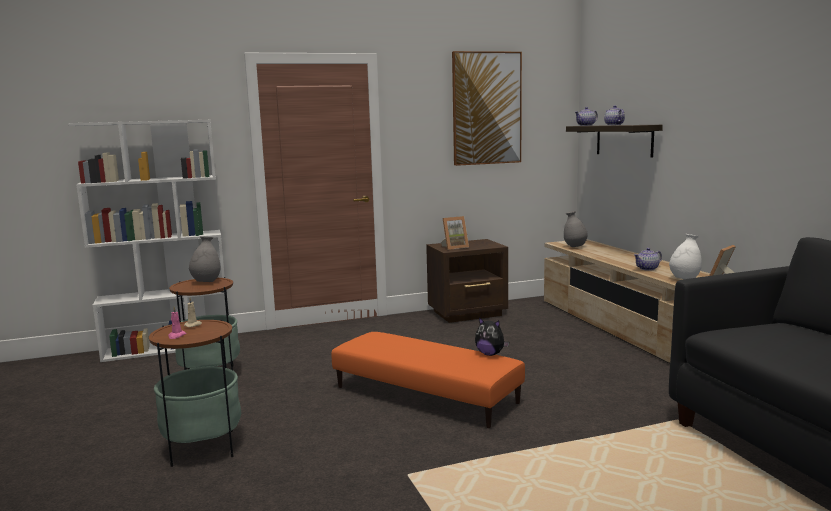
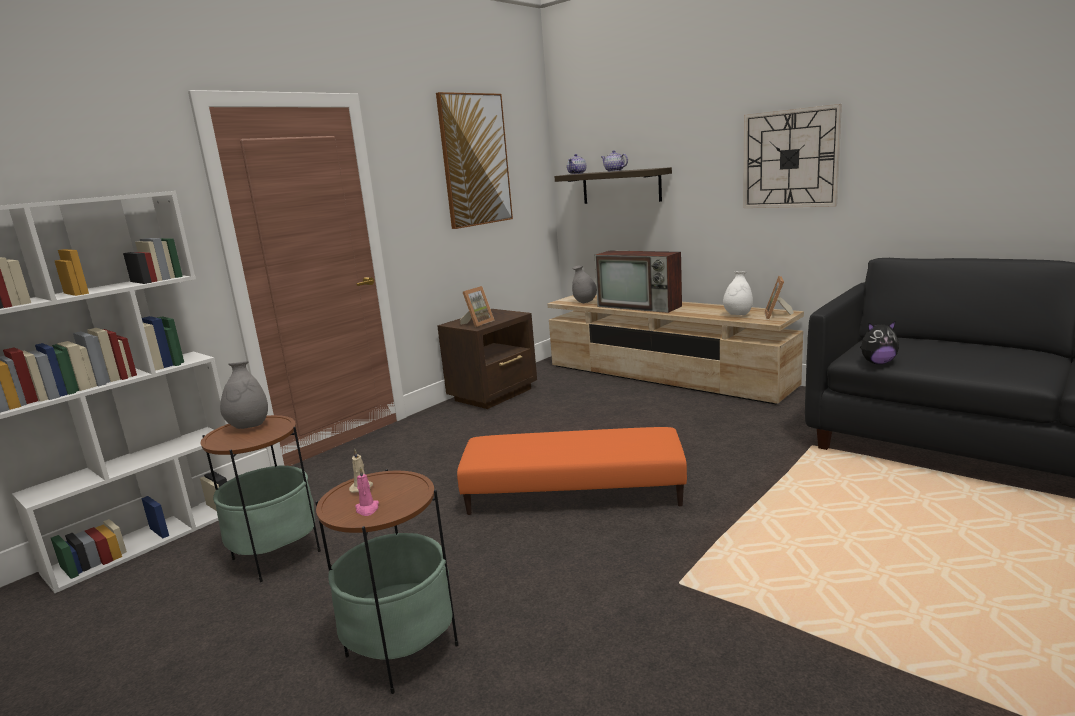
camera: 30 degrees left, 5 degrees up
plush toy [475,317,509,356] -> plush toy moved to [860,321,899,364]
teapot [634,248,662,271] -> none
none -> television [595,250,682,313]
none -> wall clock [743,104,842,208]

